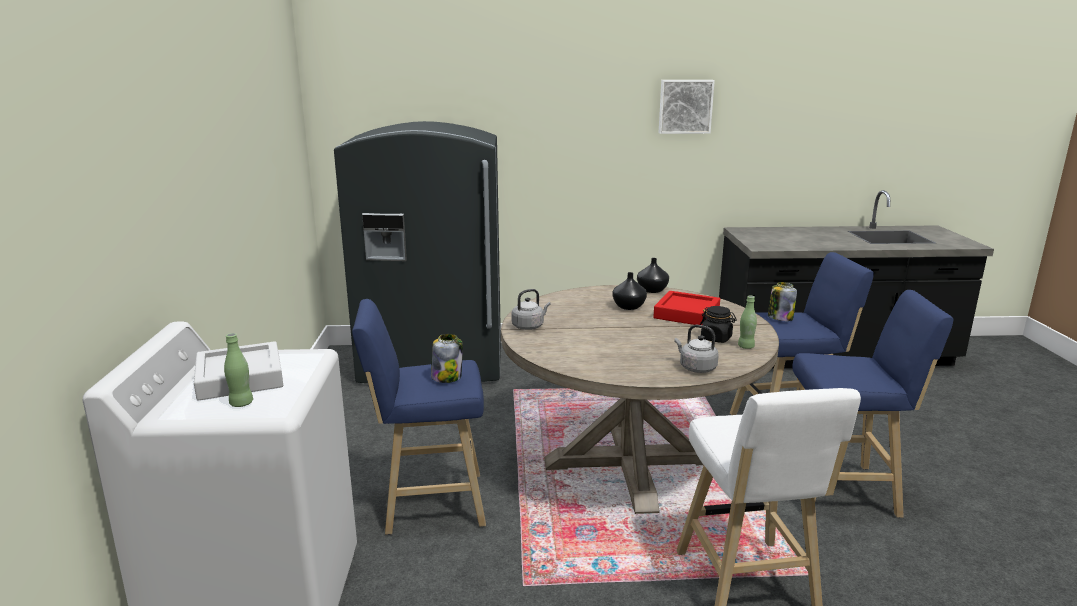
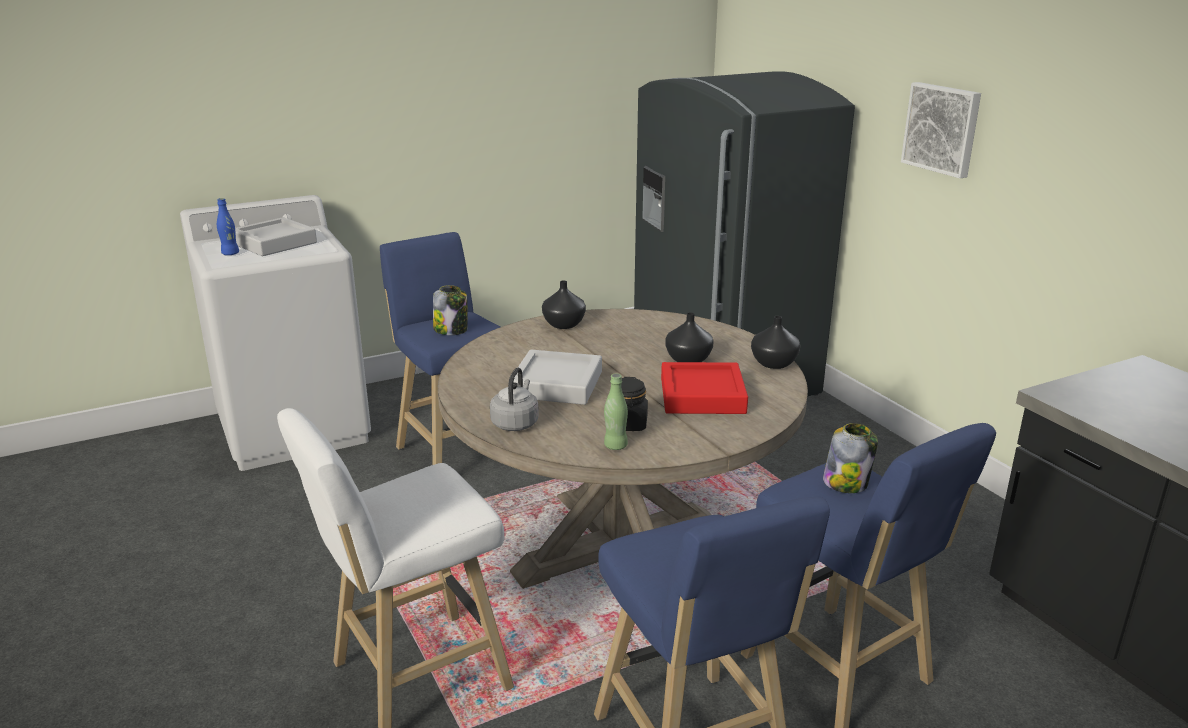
camera: 65 degrees right, 5 degrees up
green bottle [224,333,253,407] -> blue bottle [217,198,239,255]
grey kettle [511,289,551,330] -> black vase [542,281,586,329]
picture [659,80,715,134] -> picture moved to [901,82,981,178]
none -> grey tray [514,350,602,405]

